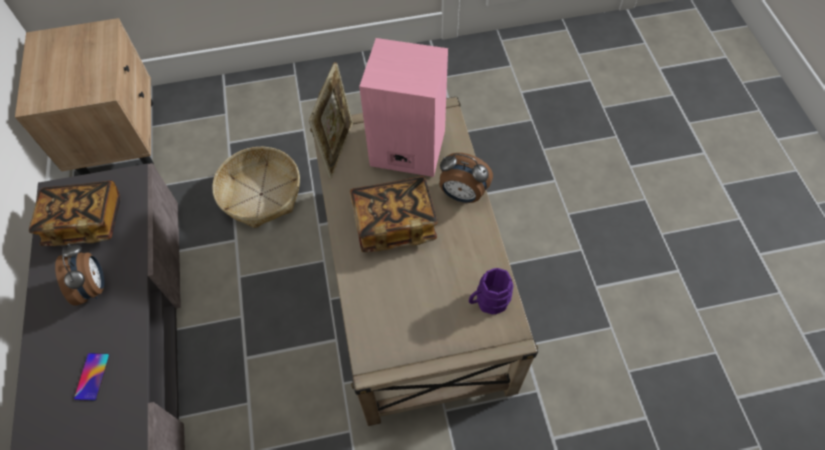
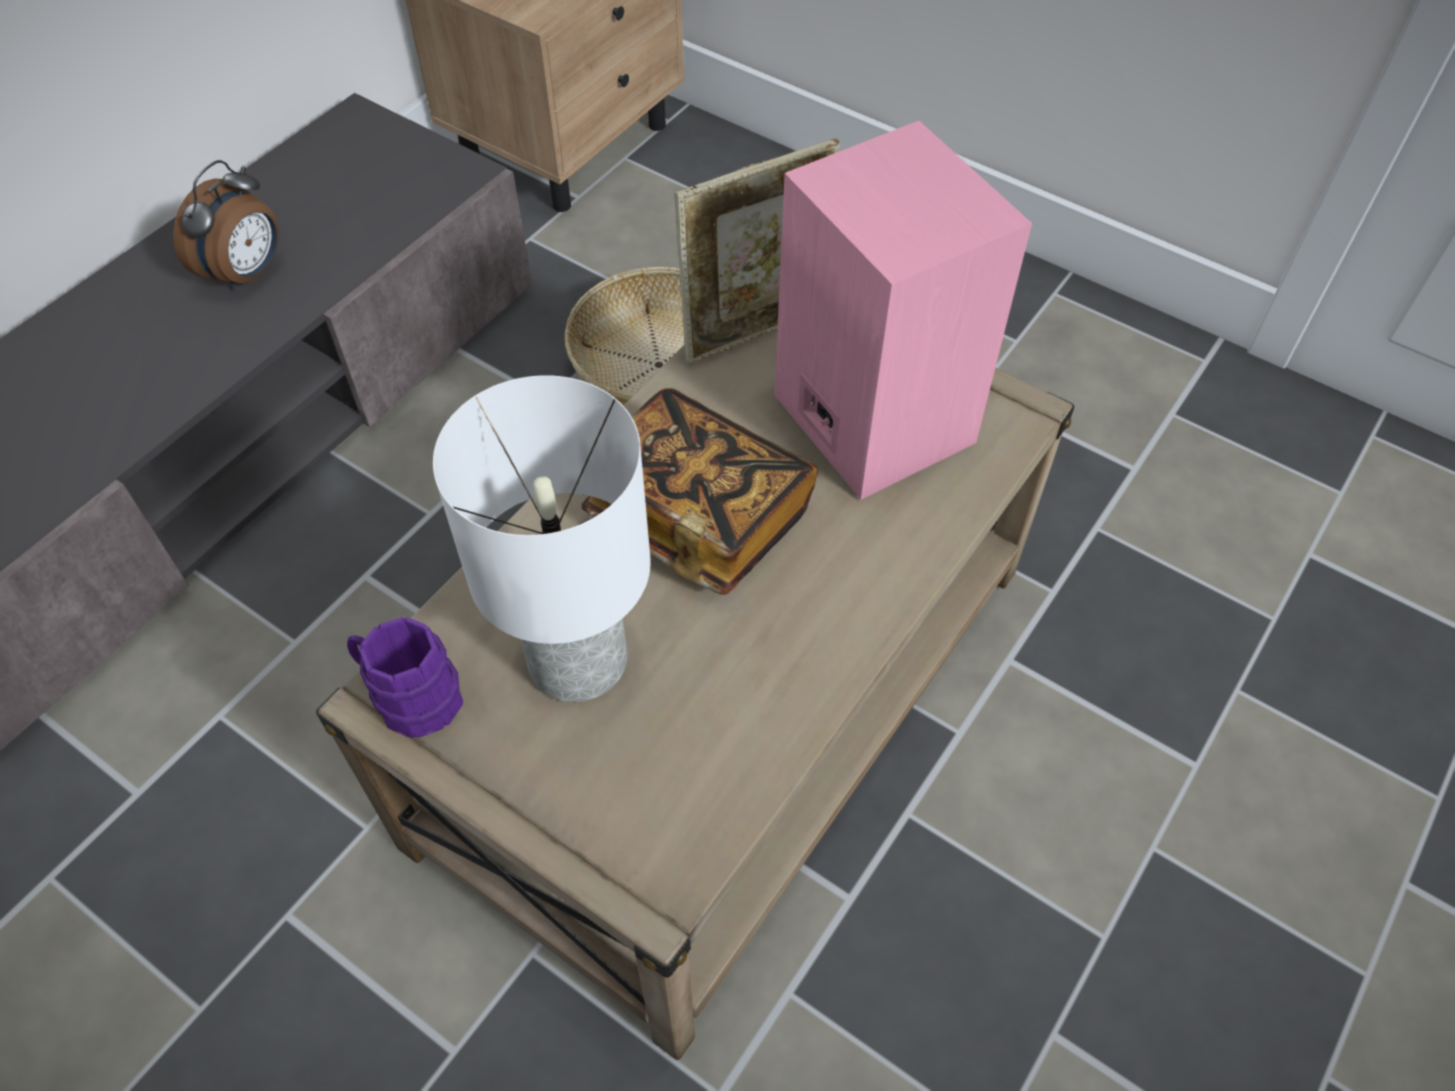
camera: 45 degrees right, 5 degrees down
book [29,181,120,246] -> none
phone [74,353,109,401] -> none
alarm clock [439,153,493,203] -> none
purple mug [469,268,513,315] -> purple mug moved to [347,617,463,738]
none -> white table lamp [433,375,651,702]

